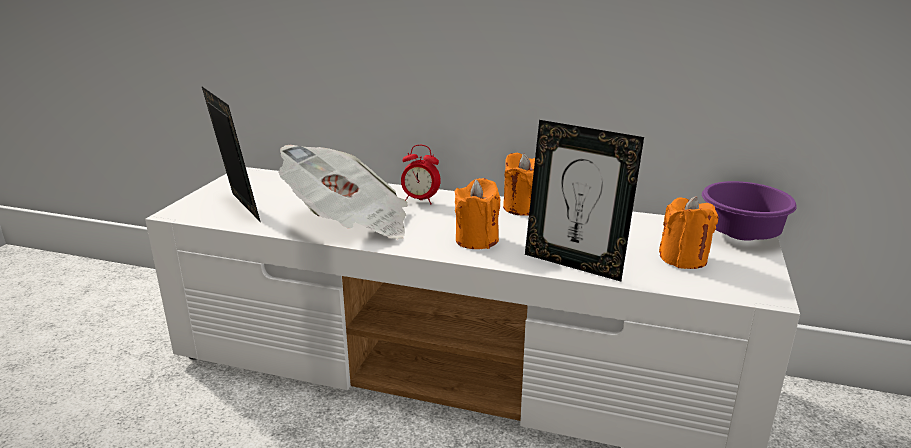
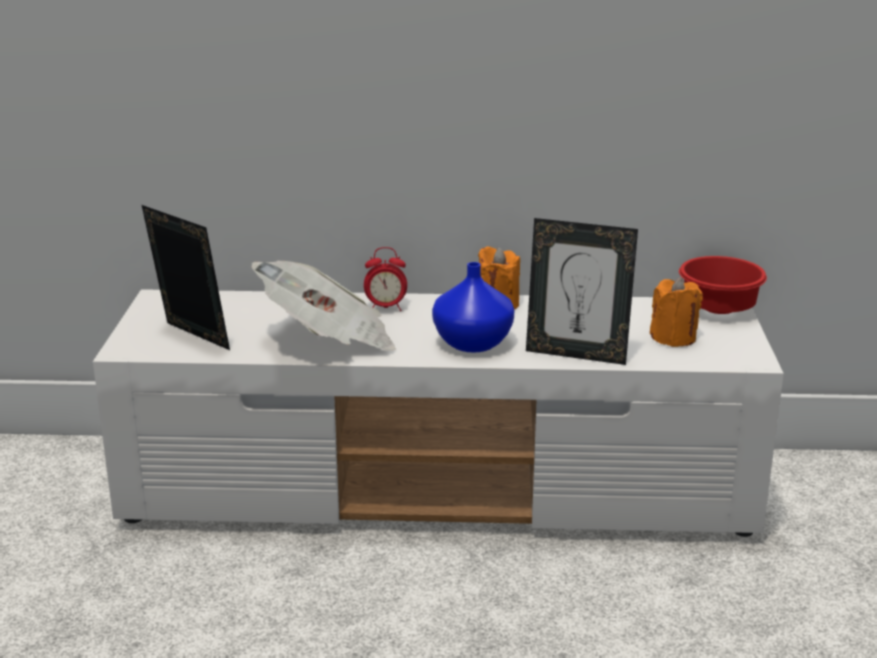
camera: 15 degrees left, 0 degrees up
orange candle [455,178,500,249] -> blue vase [432,262,515,353]
purple bowl [702,181,797,241] -> red bowl [679,256,767,314]

